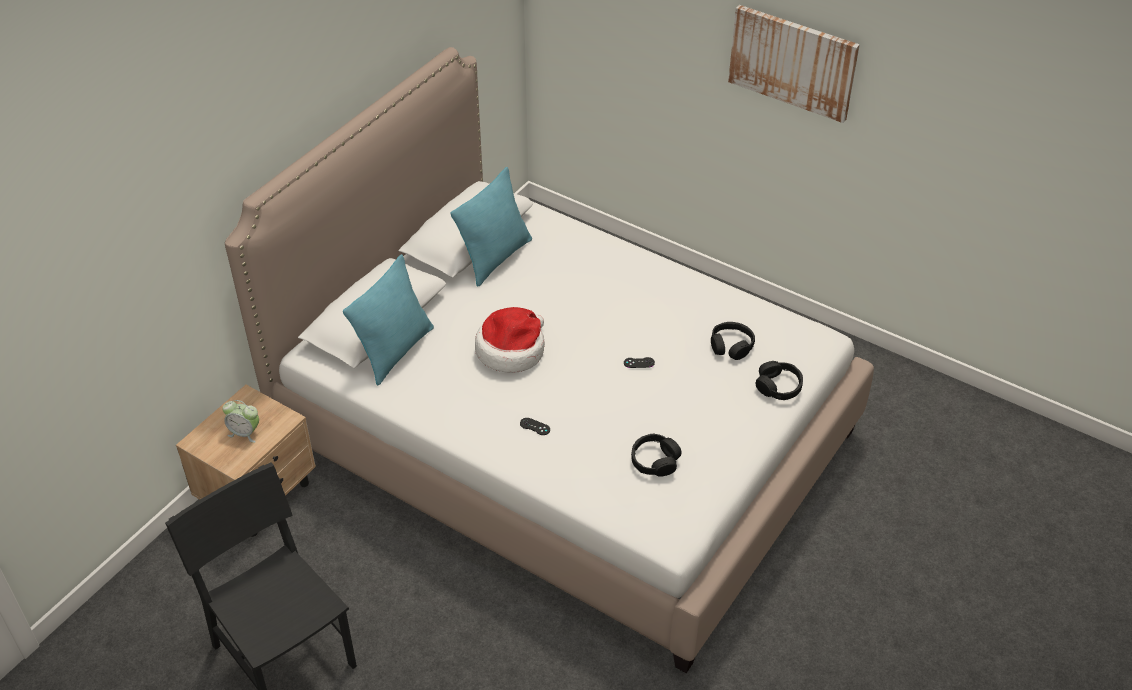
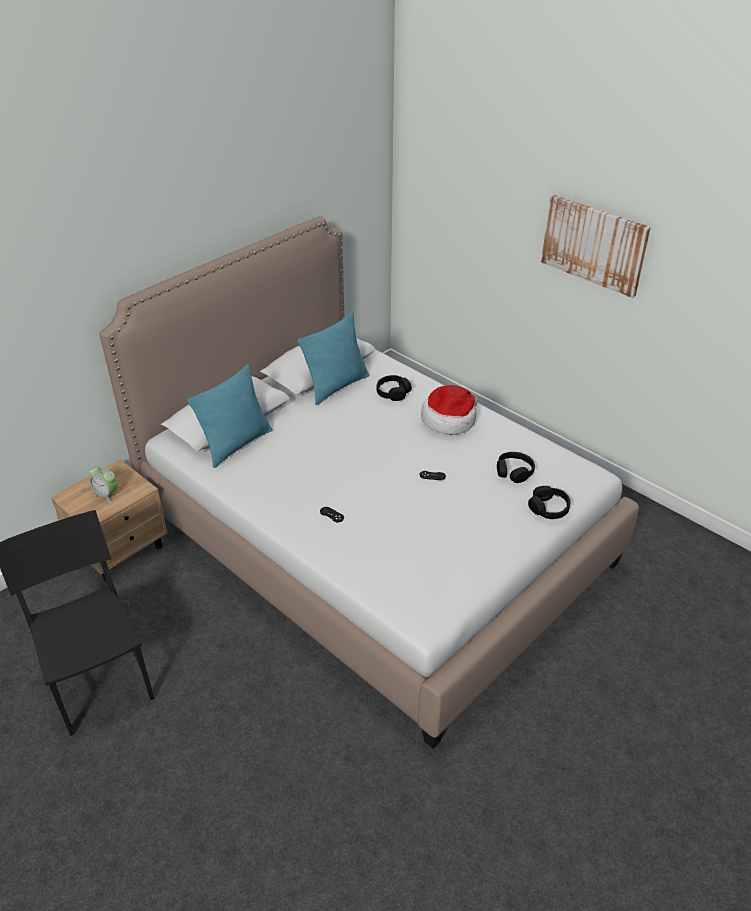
camera: 10 degrees right, 5 degrees down
hat [475,307,545,373] -> hat moved to [421,385,478,435]
black headphones [631,434,681,477] -> black headphones moved to [376,375,412,401]

